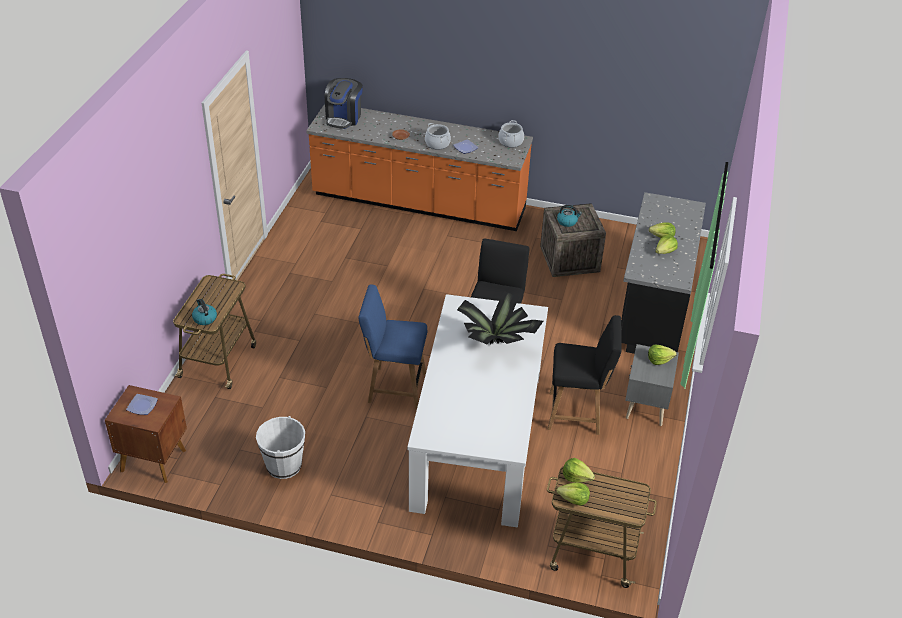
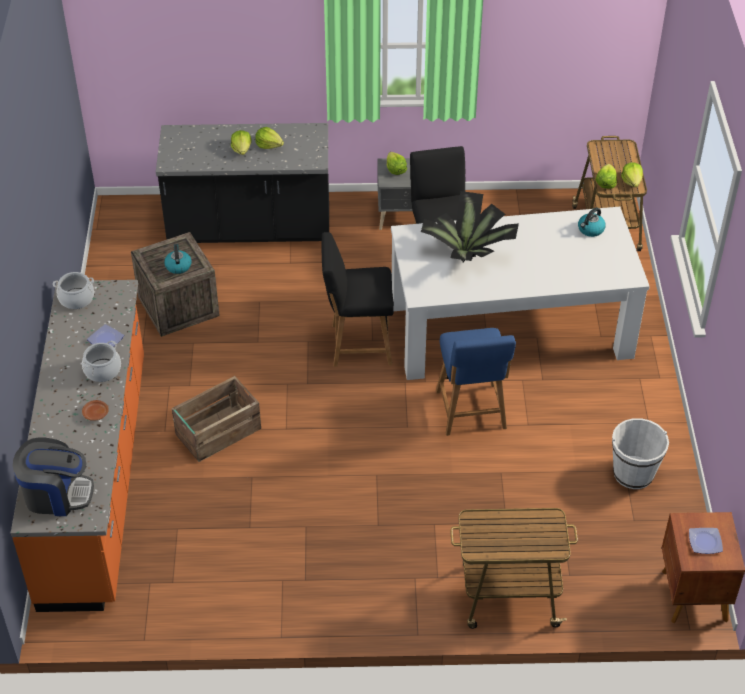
camera: 105 degrees left, 5 degrees up
kettle [192,299,217,325] -> kettle moved to [578,207,606,237]
none -> crate [172,376,261,462]

